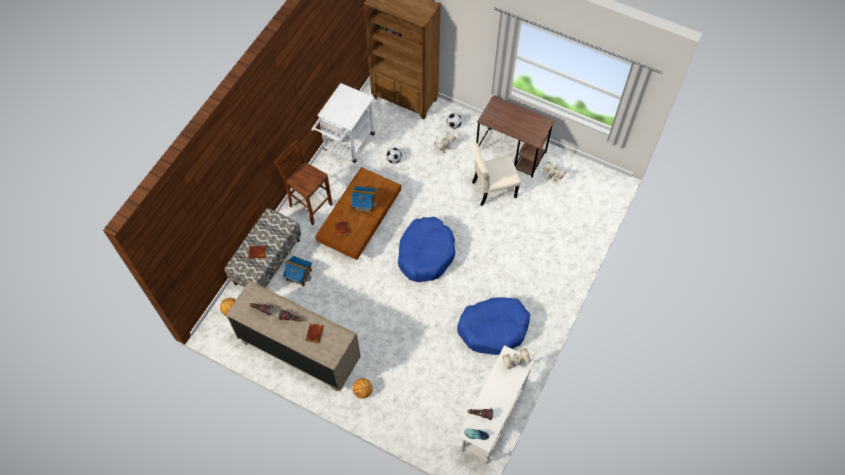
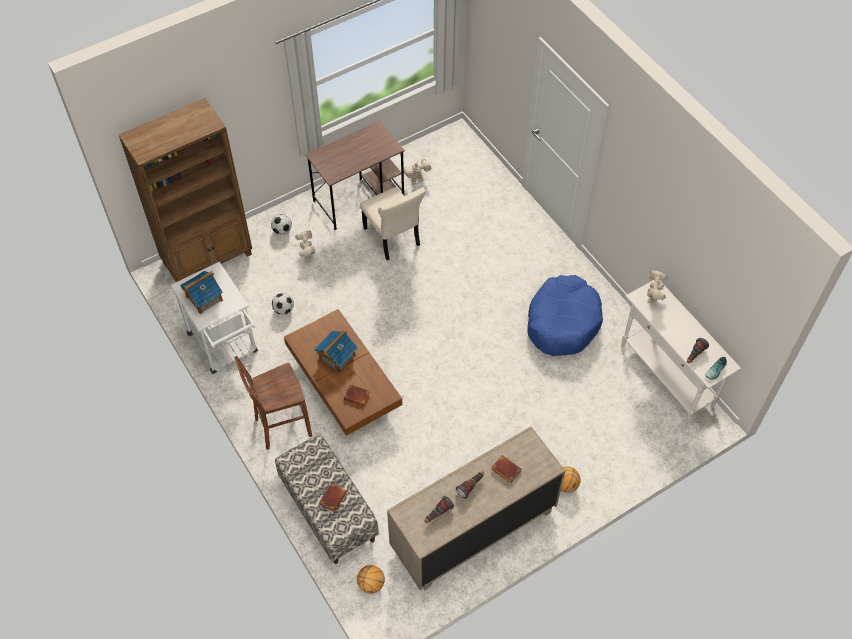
camera: 60 degrees left, 5 degrees down
toy house [283,256,312,287] -> toy house moved to [180,271,223,314]
blue dog bed [398,217,456,282] -> none
beige chair [471,141,521,206] -> beige chair turned 45 degrees counterclockwise [360,187,426,260]

